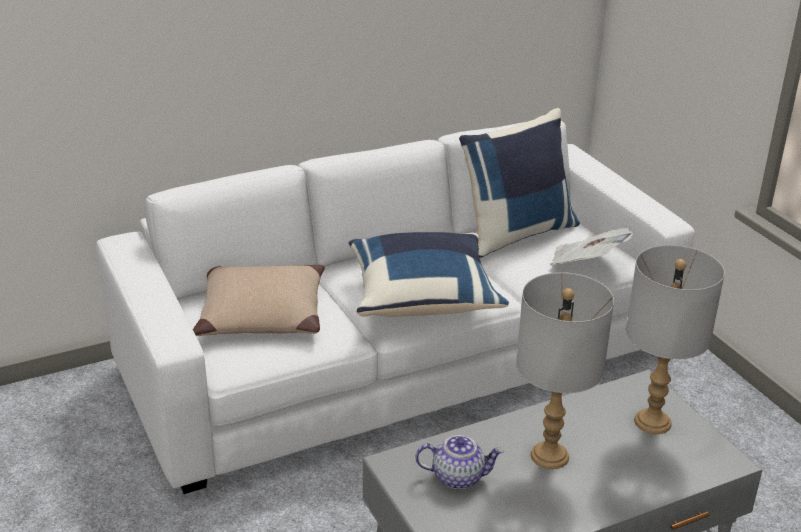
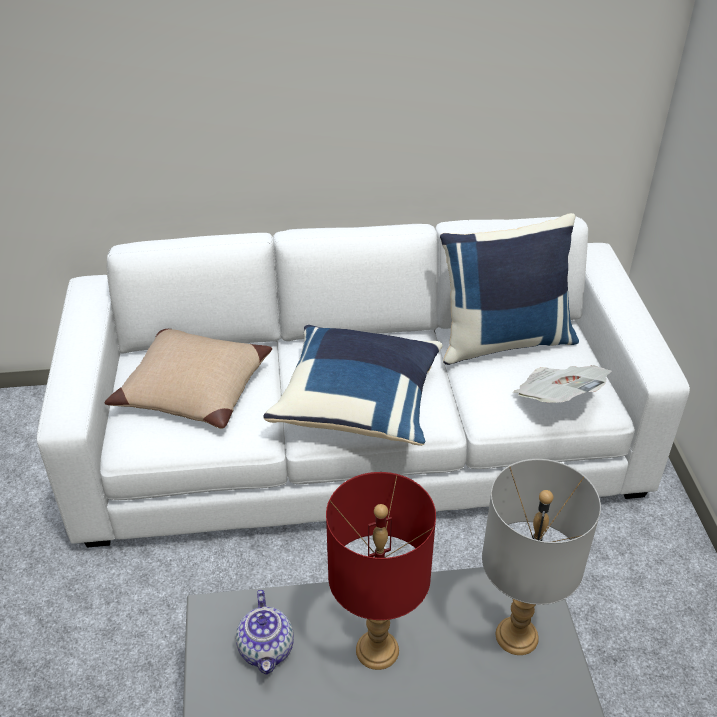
camera: 20 degrees right, 10 degrees up
teapot [415,435,504,489] -> teapot turned 60 degrees clockwise [236,590,294,675]
grey table lamp [516,272,614,469] -> red table lamp [326,472,436,670]

